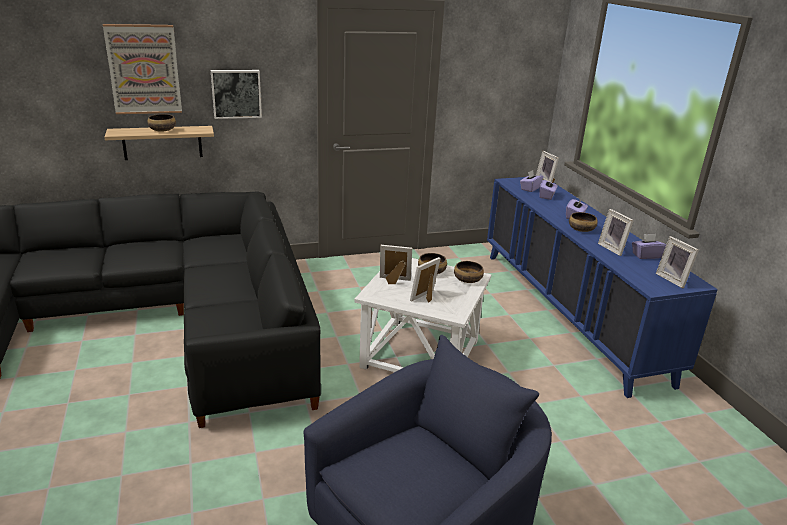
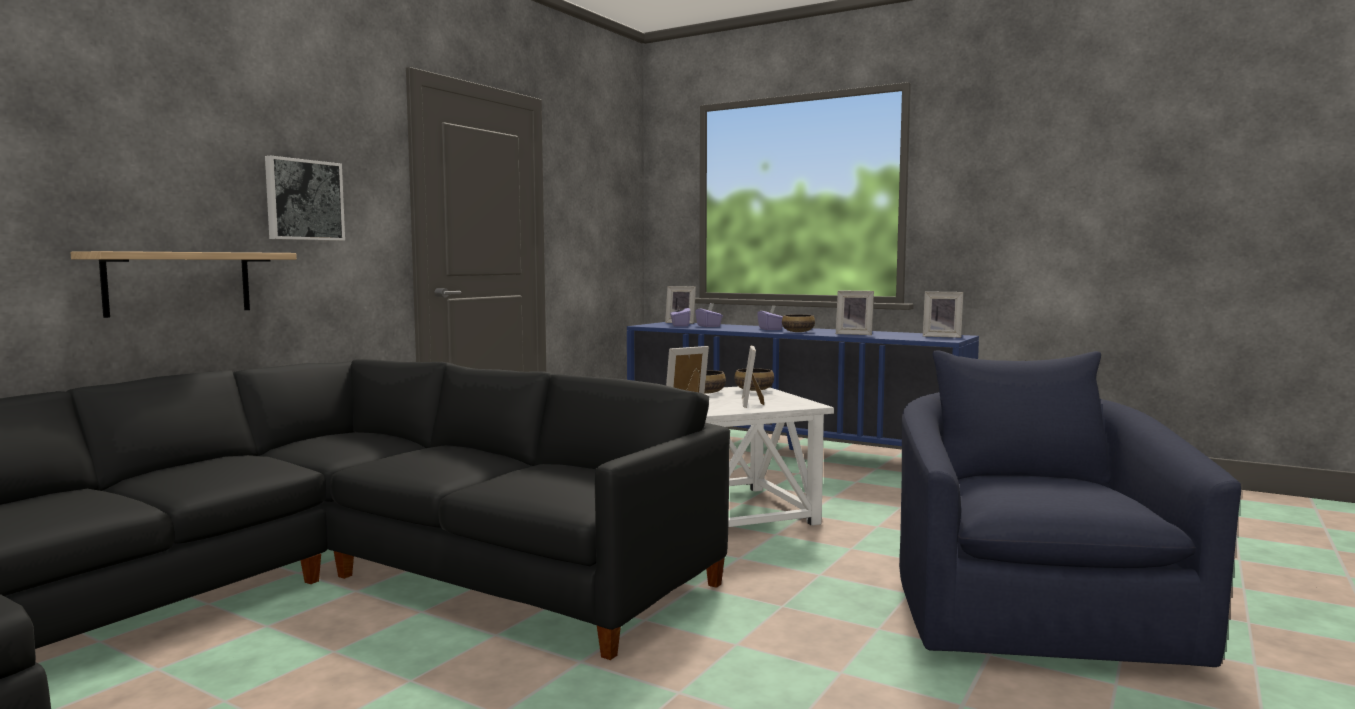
camera: 40 degrees left, 20 degrees down
picture [103,24,182,114] -> none
bowl [147,114,176,132] -> none
purple tissue box [632,234,666,259] -> none

